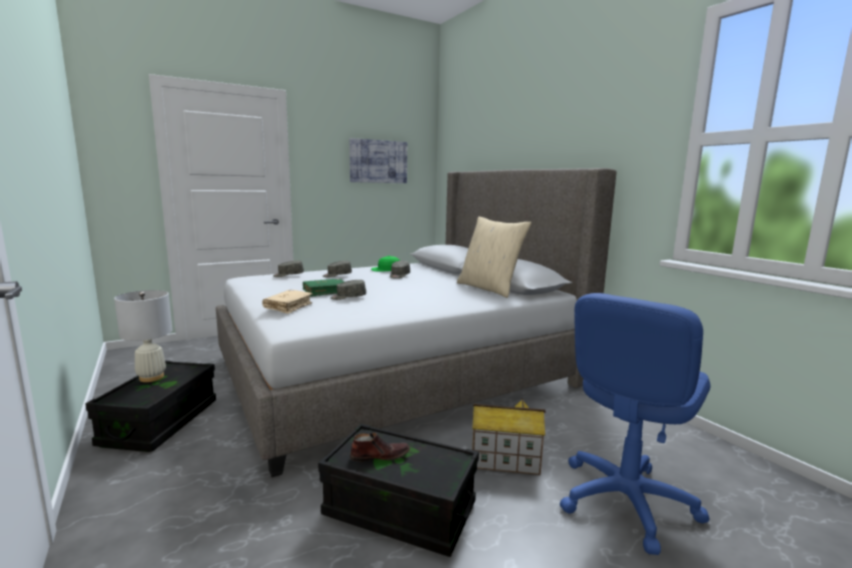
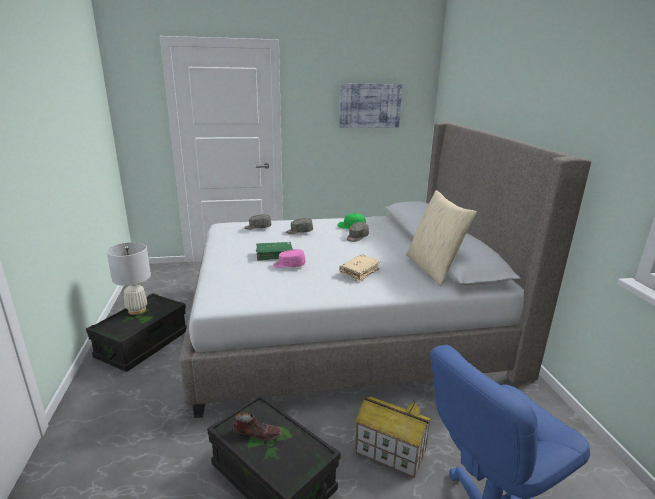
camera: 20 degrees right, 10 degrees up
beige book [262,290,313,314] -> beige book moved to [339,254,381,281]
grey cap [330,280,366,300] -> pink cap [273,249,306,268]

